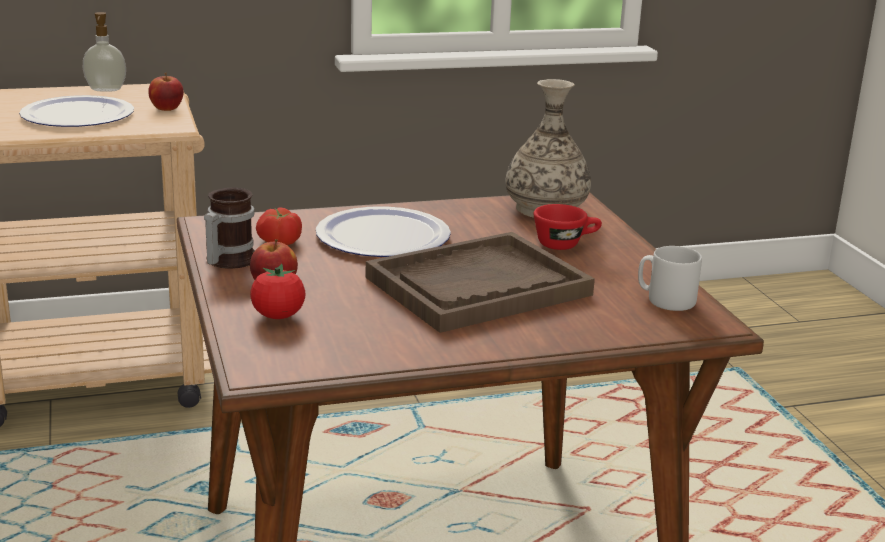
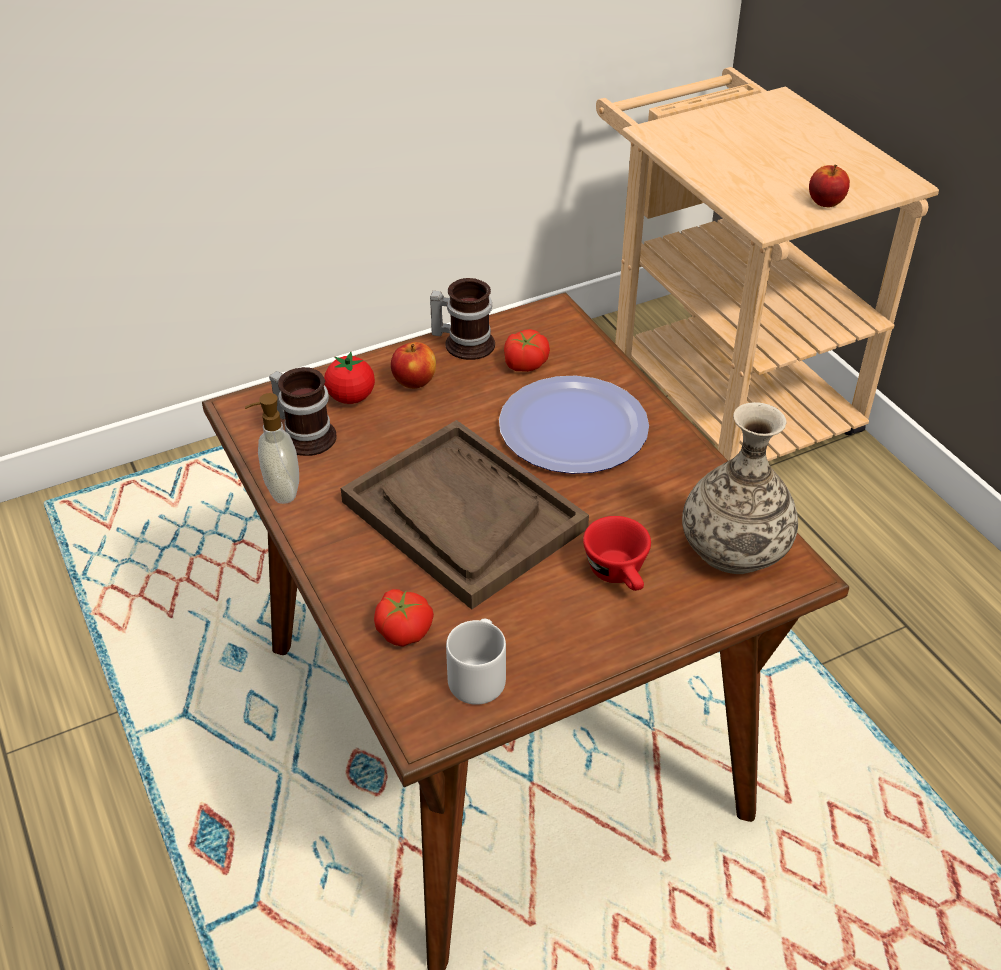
camera: 80 degrees right, 20 degrees up
plate [19,95,134,127] -> none
soap dispenser [83,12,126,92] -> soap dispenser moved to [245,393,299,504]
none -> mug [269,367,337,456]
none -> tomato [374,589,434,647]

